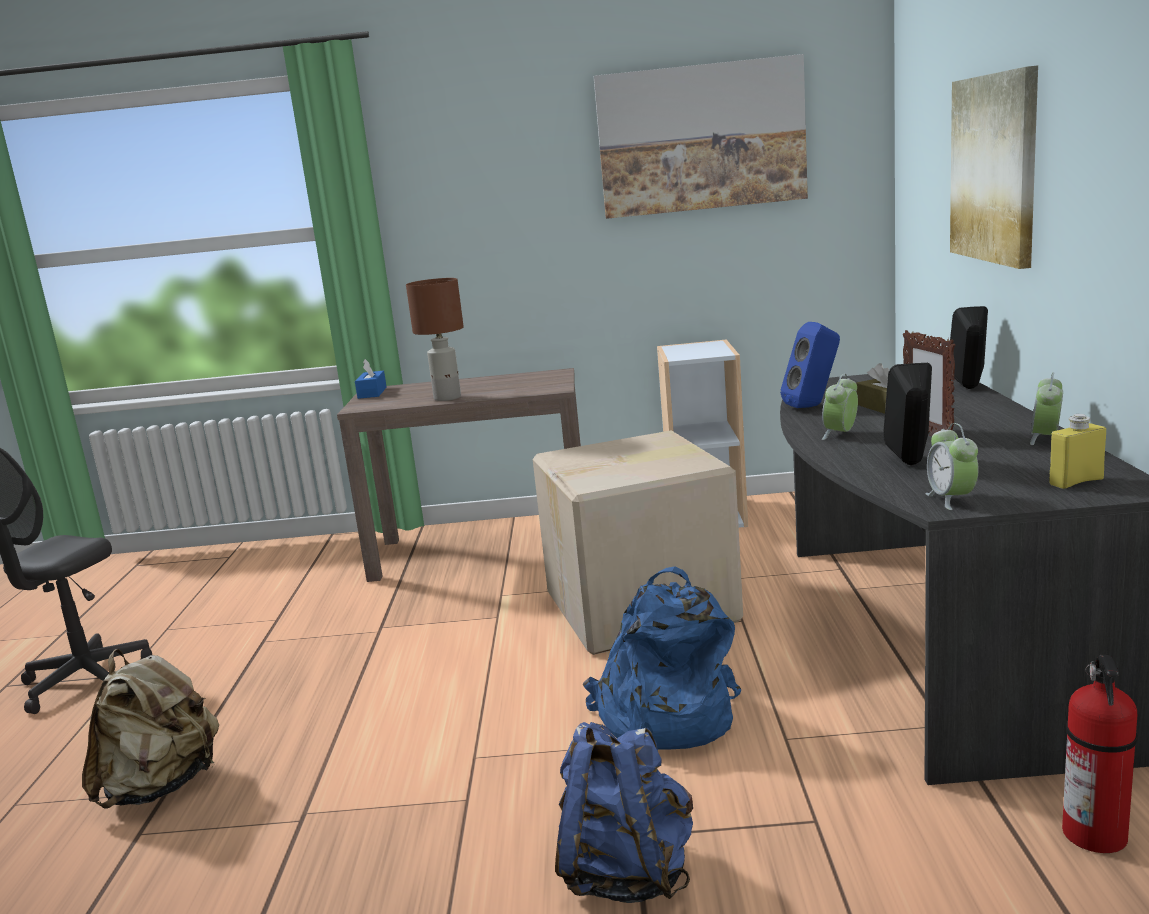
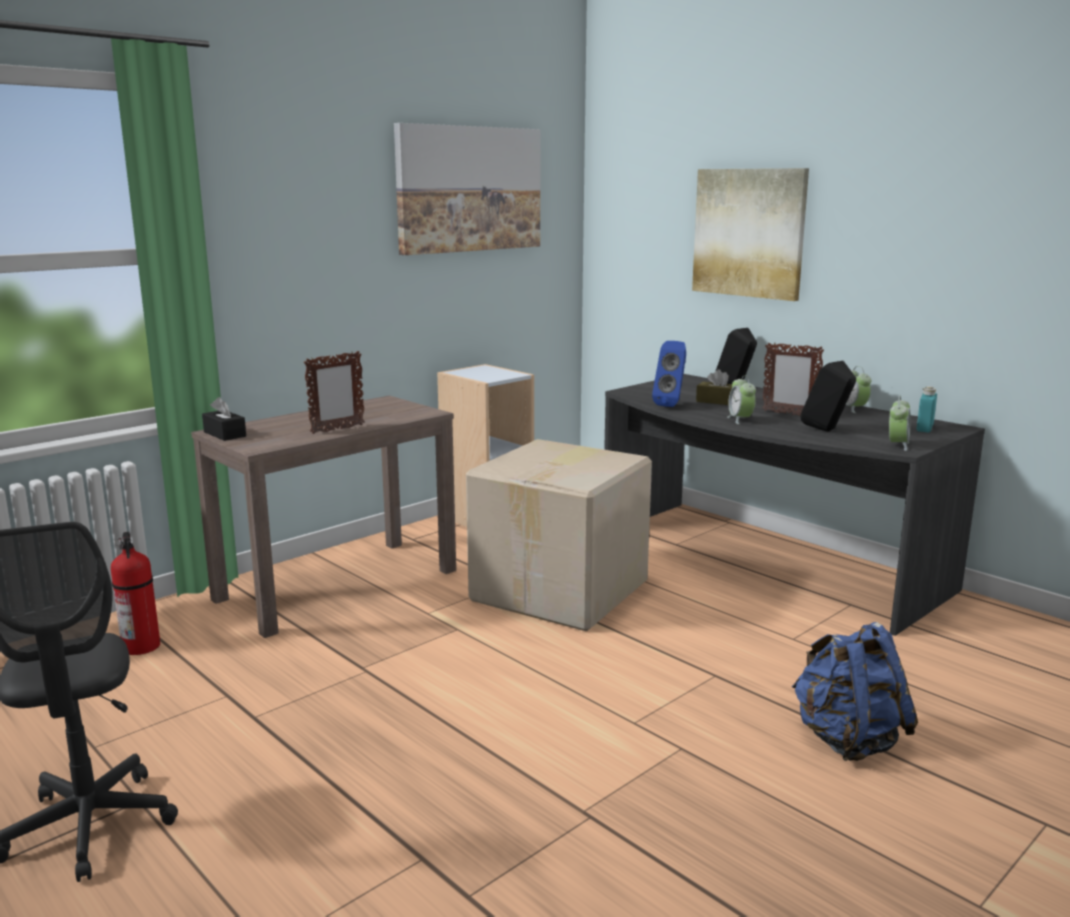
camera: 45 degrees left, 0 degrees up
beige backpack [82,649,219,809] -> none
blue tissue box [355,359,387,399] -> black tissue box [202,397,246,441]
brown table lamp [406,278,464,401] -> picture frame [304,351,365,434]
blue backpack [583,566,741,750] -> none
alarm clock [925,423,979,510] -> alarm clock turned 105 degrees counterclockwise [889,396,910,451]
yellow bottle [1049,414,1106,489] -> turquoise bottle [917,386,937,432]
fire extinguisher [1062,655,1137,853] -> fire extinguisher moved to [111,532,160,655]

